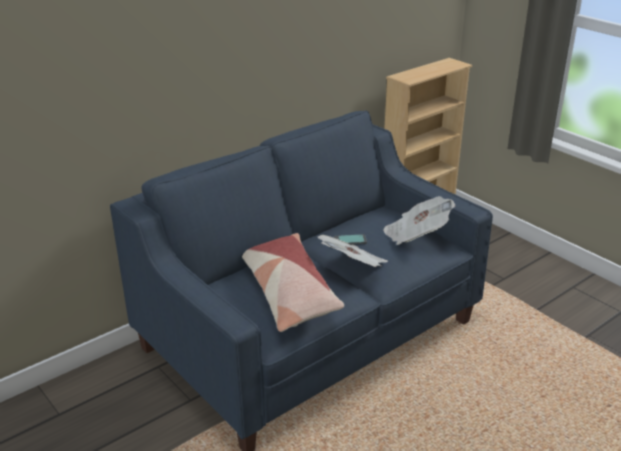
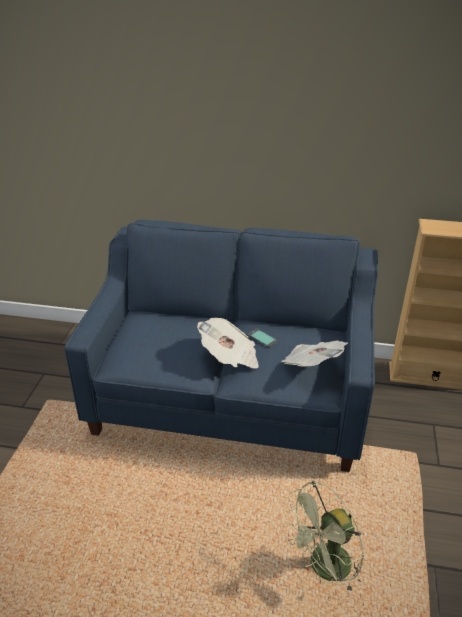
camera: 50 degrees right, 5 degrees up
pillow [242,233,344,332] -> none
none -> green fan [283,481,364,593]

